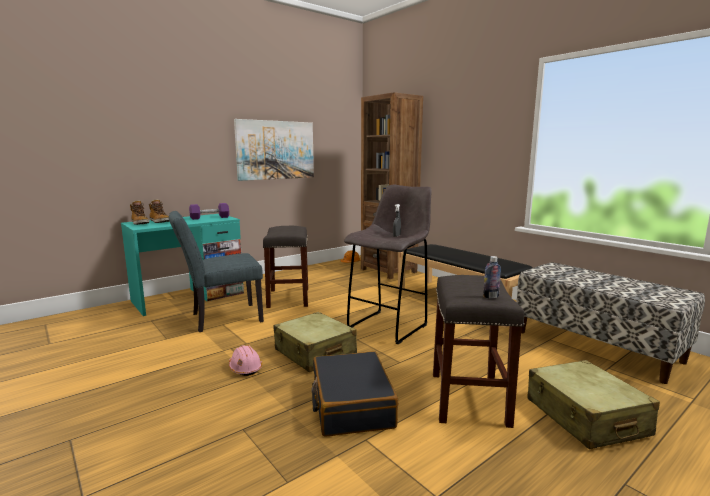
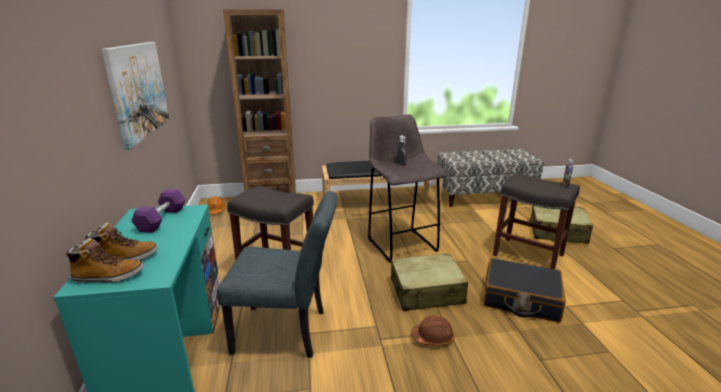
camera: 60 degrees left, 10 degrees up
grey chair [169,211,264,332] -> grey chair turned 90 degrees counterclockwise [217,191,337,358]
pink hard hat [229,345,262,376] -> brown hard hat [411,315,455,346]

